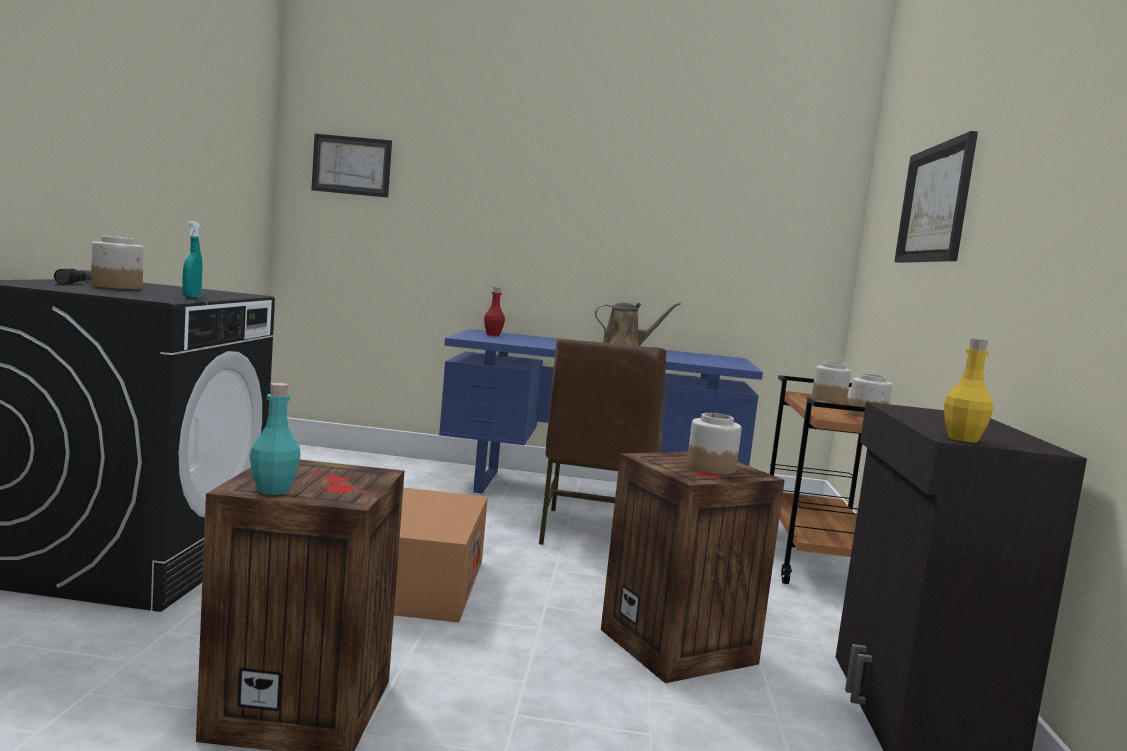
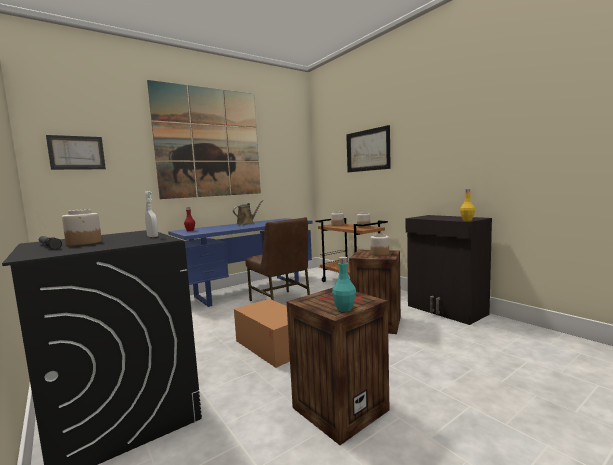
camera: 40 degrees left, 0 degrees up
turquoise spray bottle [182,220,202,297] -> white spray bottle [145,191,158,237]
none -> picture [147,80,261,199]

